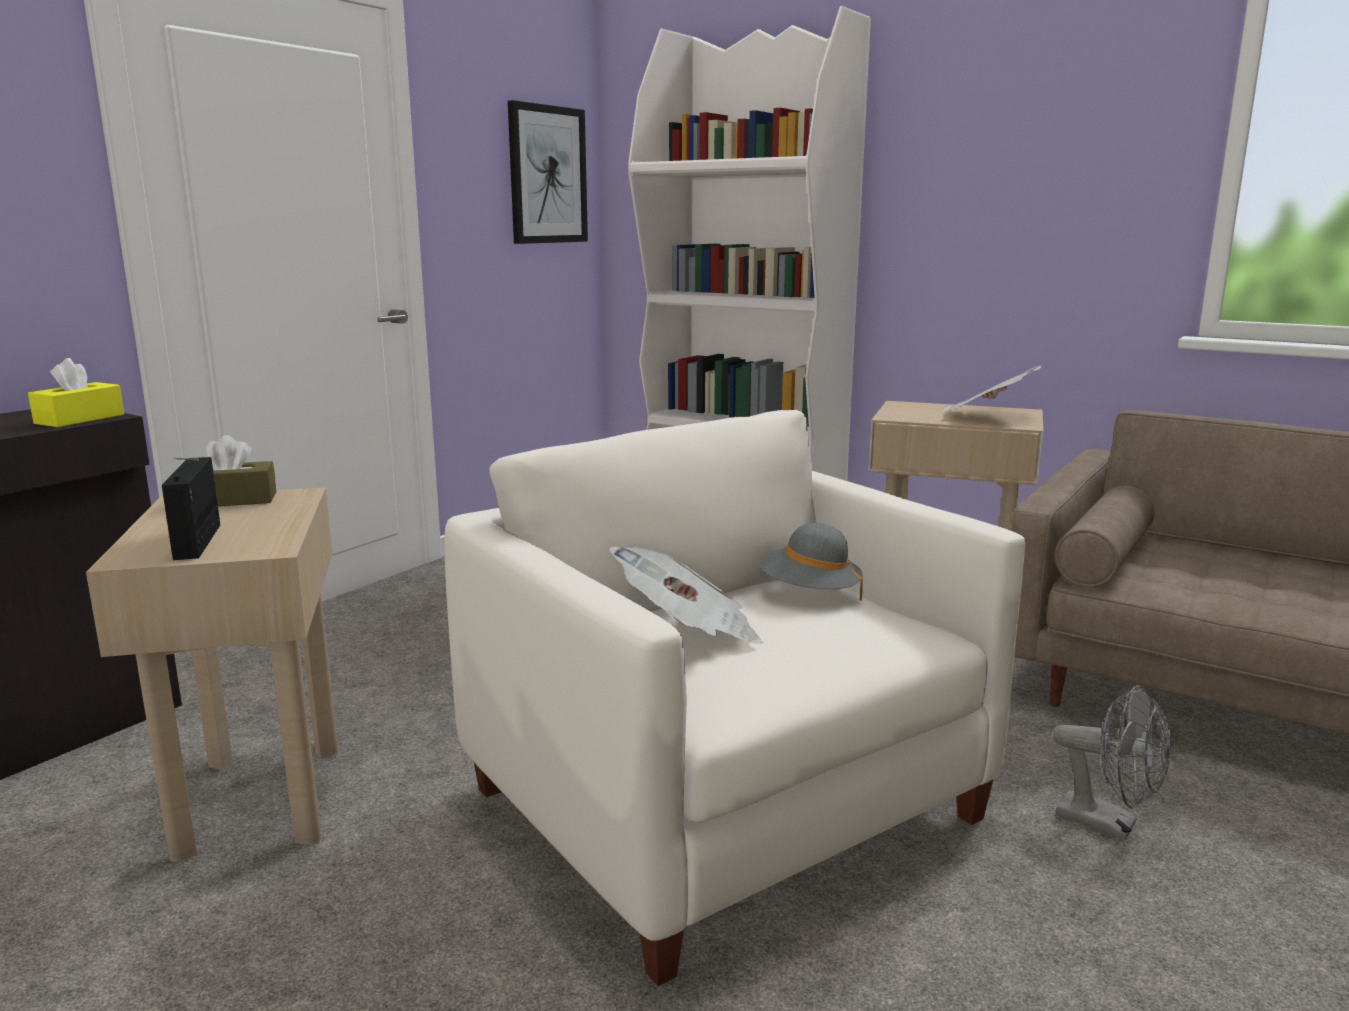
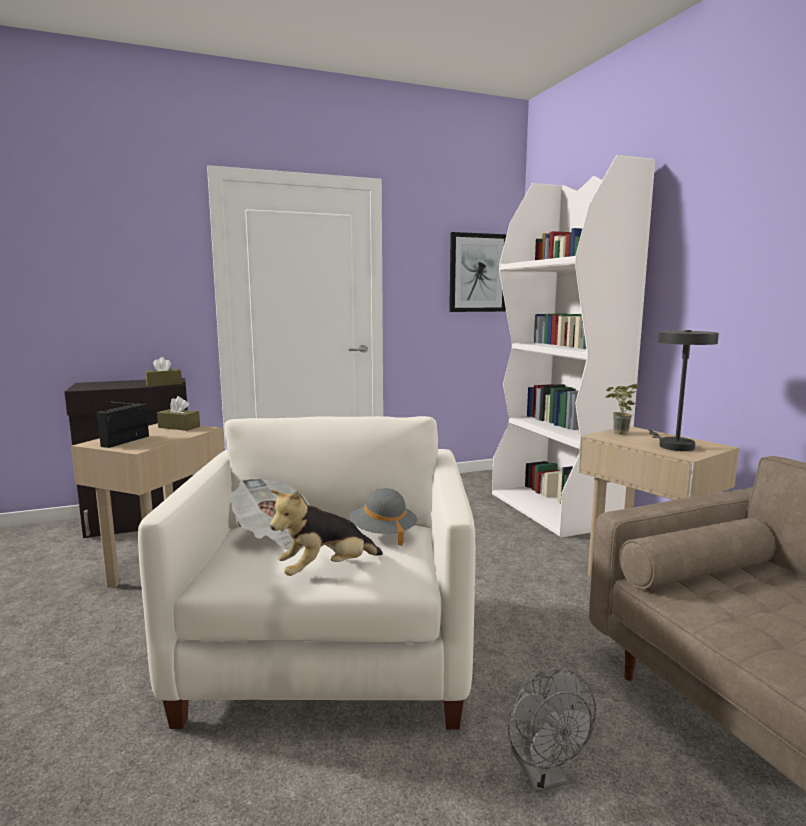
camera: 35 degrees right, 5 degrees down
yellow tissue box [28,358,124,427] -> brown tissue box [145,357,182,387]
newspaper [943,366,1041,413] -> grey table lamp [649,330,719,451]
none -> plush toy [270,490,383,576]
none -> potted plant [605,384,638,435]

